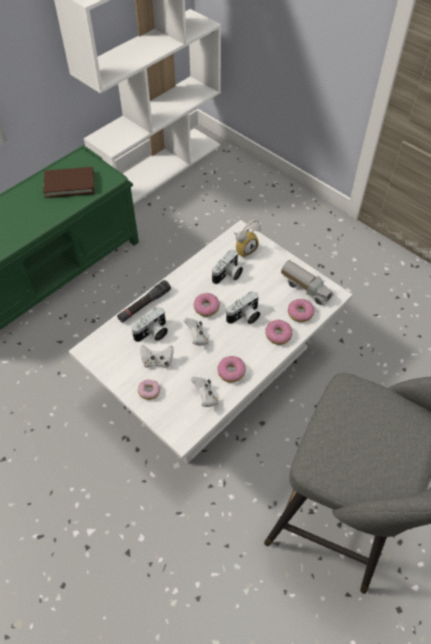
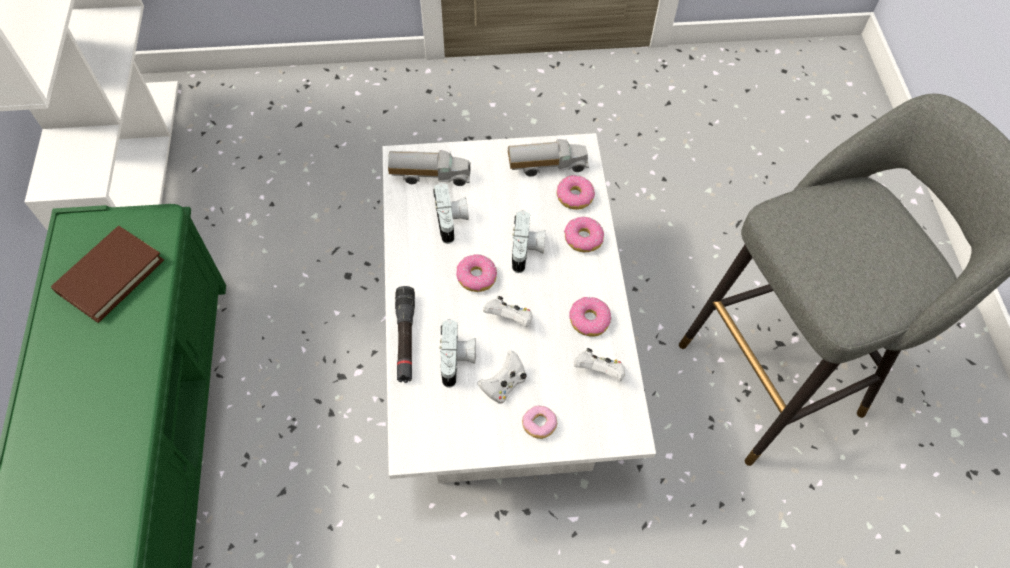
camera: 50 degrees left, 5 degrees up
alarm clock [233,219,261,257] -> toy truck [388,150,471,186]

